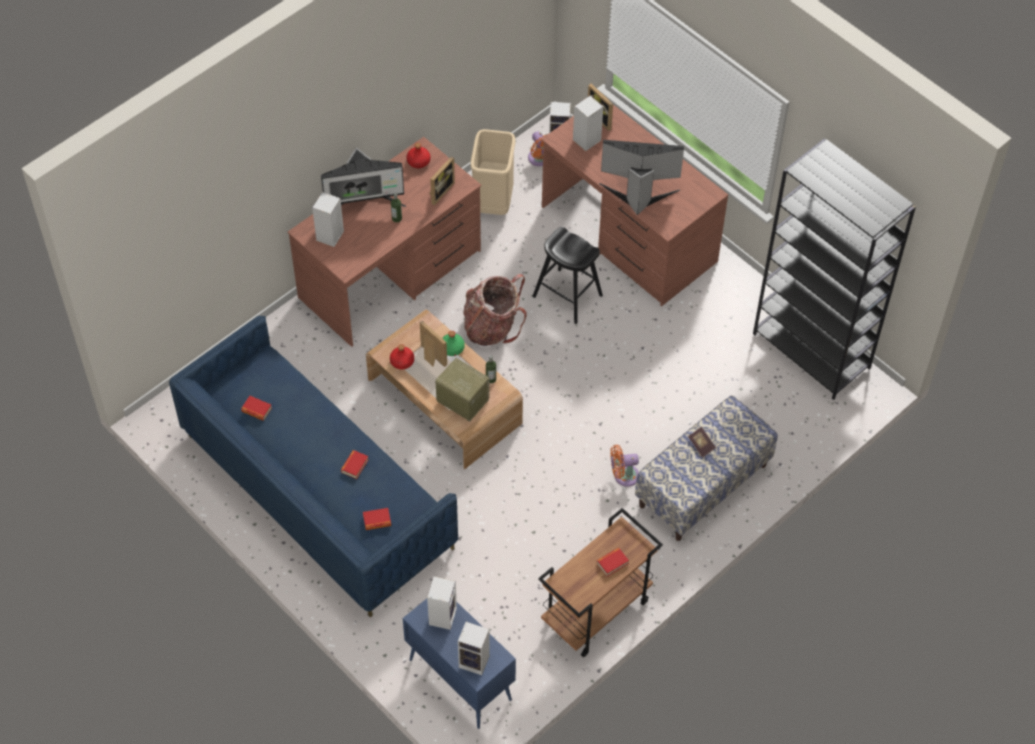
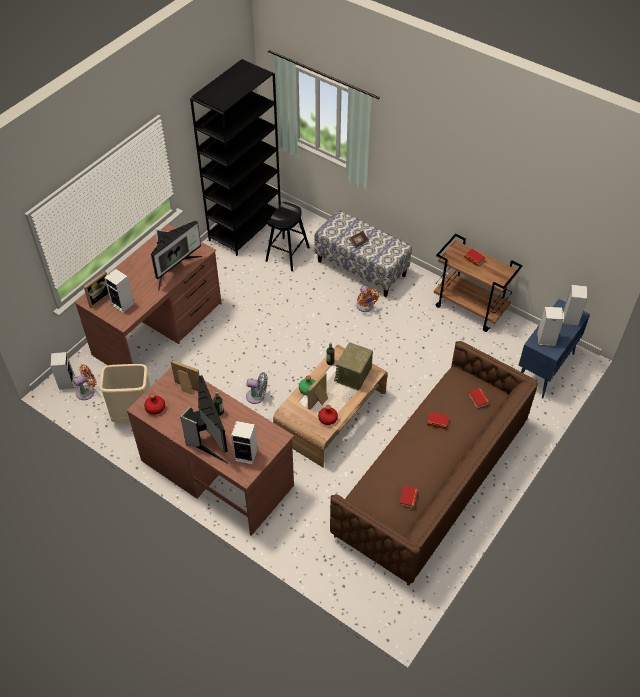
camera: 100 degrees left, 5 degrees down
blue sofa [169,316,458,617] -> brown sofa [330,341,538,586]
backpack [463,274,527,346] -> grey fan [246,372,268,404]
black stool [533,227,603,324] -> black stool moved to [266,202,310,271]
monitor [599,140,684,215] -> monitor turned 135 degrees counterclockwise [151,221,203,291]

